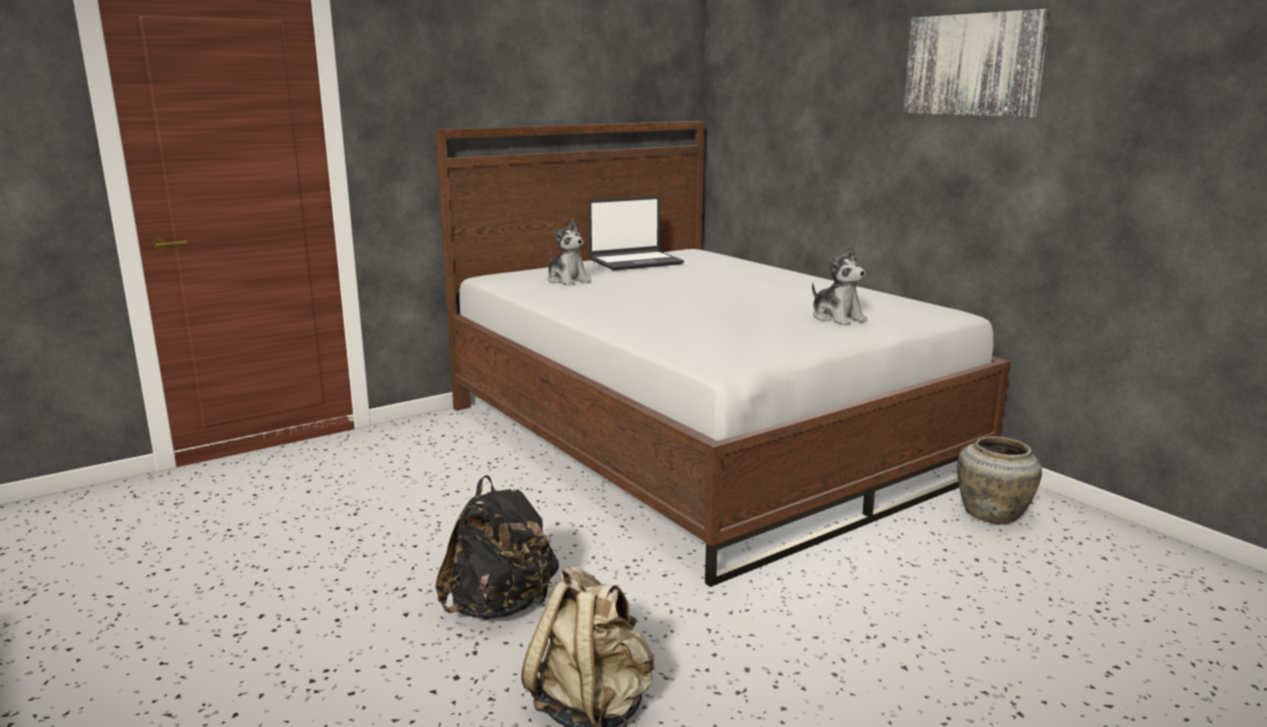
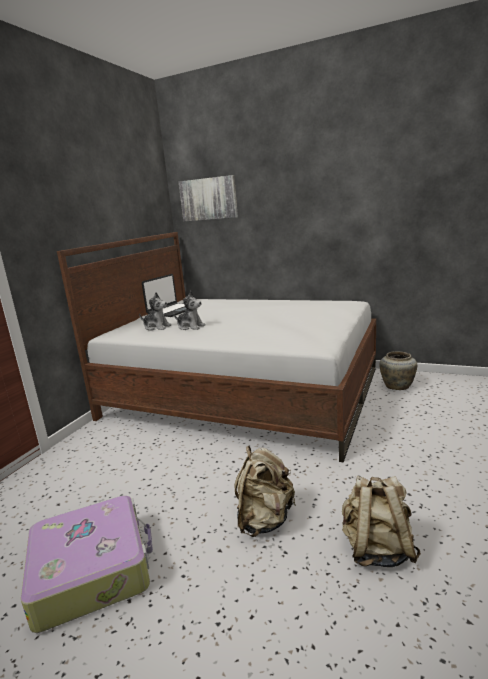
camera: 30 degrees left, 0 degrees up
black backpack [435,475,559,620] -> beige backpack [234,446,296,537]
plush toy [812,246,868,325] -> plush toy moved to [173,291,206,330]
picture [903,9,1051,118] -> picture moved to [179,175,238,222]
none -> suitcase [21,496,153,633]

